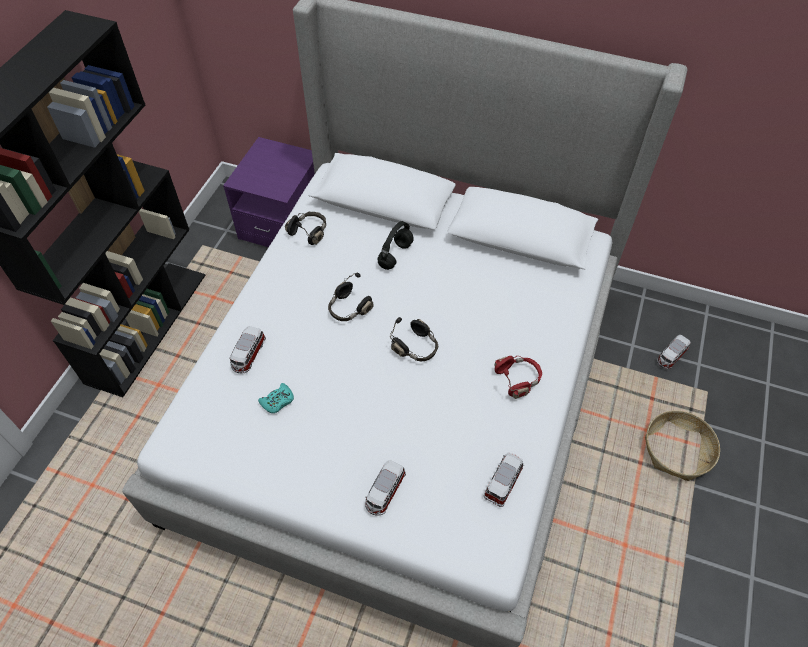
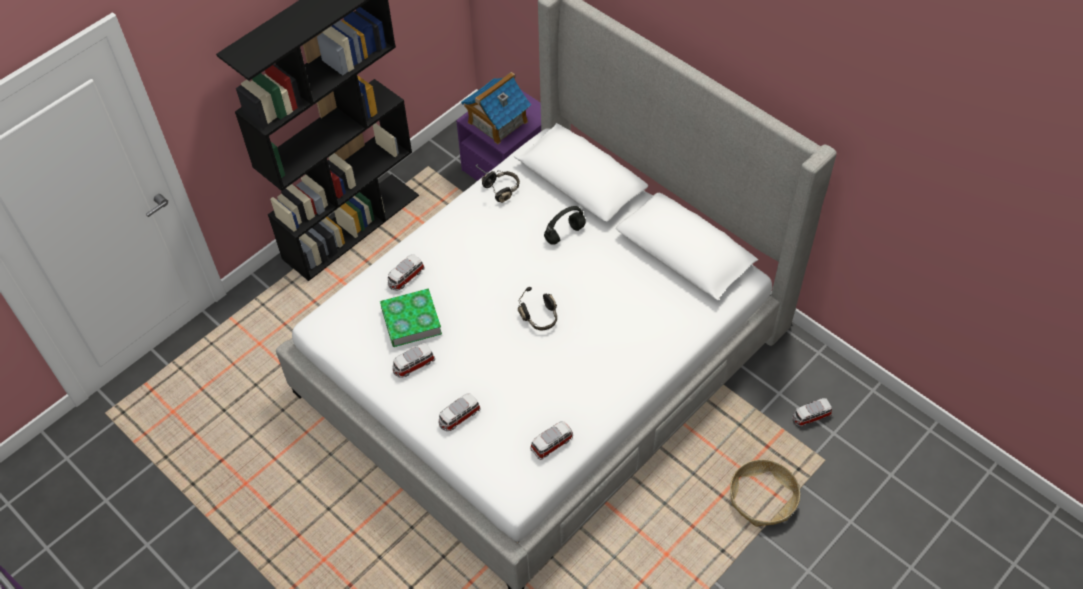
camera: 25 degrees right, 0 degrees up
turquoise game controller [258,383,294,413] -> book [380,288,442,347]
black headphones [328,273,374,321] -> none
red headphones [494,356,542,399] -> none
none -> toy car [393,343,435,378]
none -> toy house [461,72,531,144]

